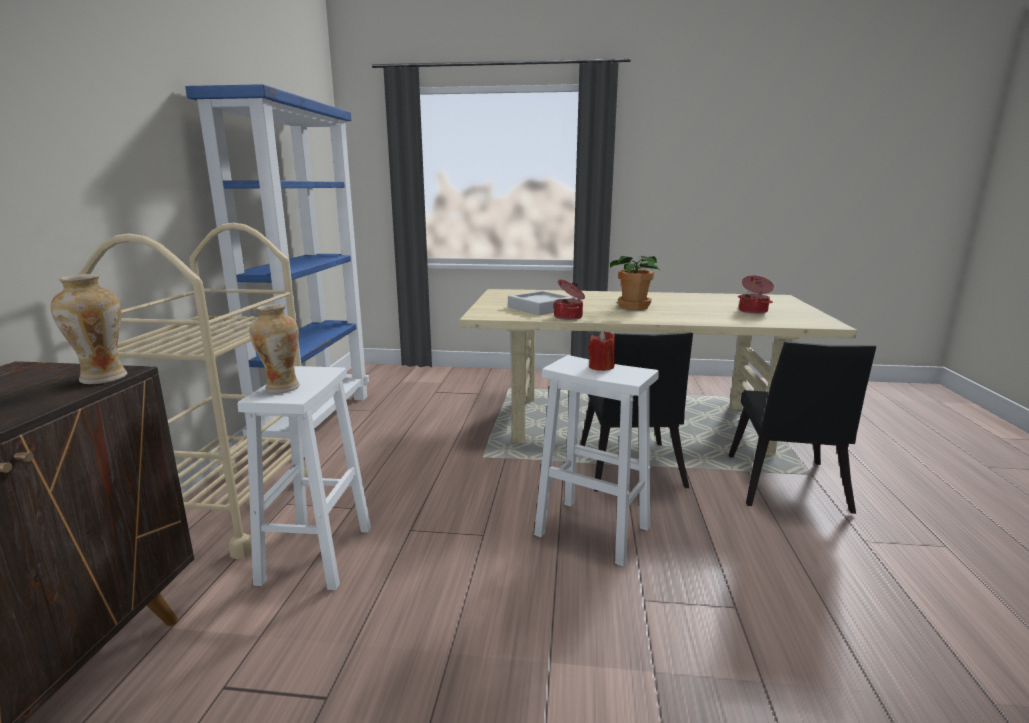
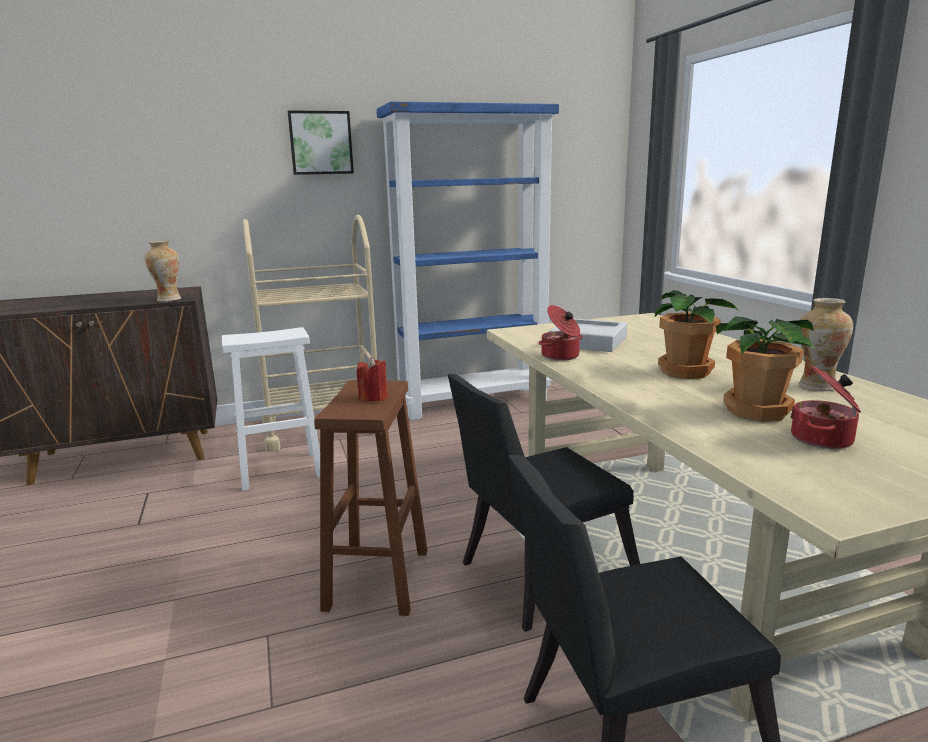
camera: 65 degrees right, 0 degrees up
vase [249,304,300,393] -> vase moved to [799,298,853,391]
white stool [534,355,659,566] -> brown stool [314,380,427,616]
none -> picture [288,110,354,175]
none -> potted plant [716,316,816,422]

